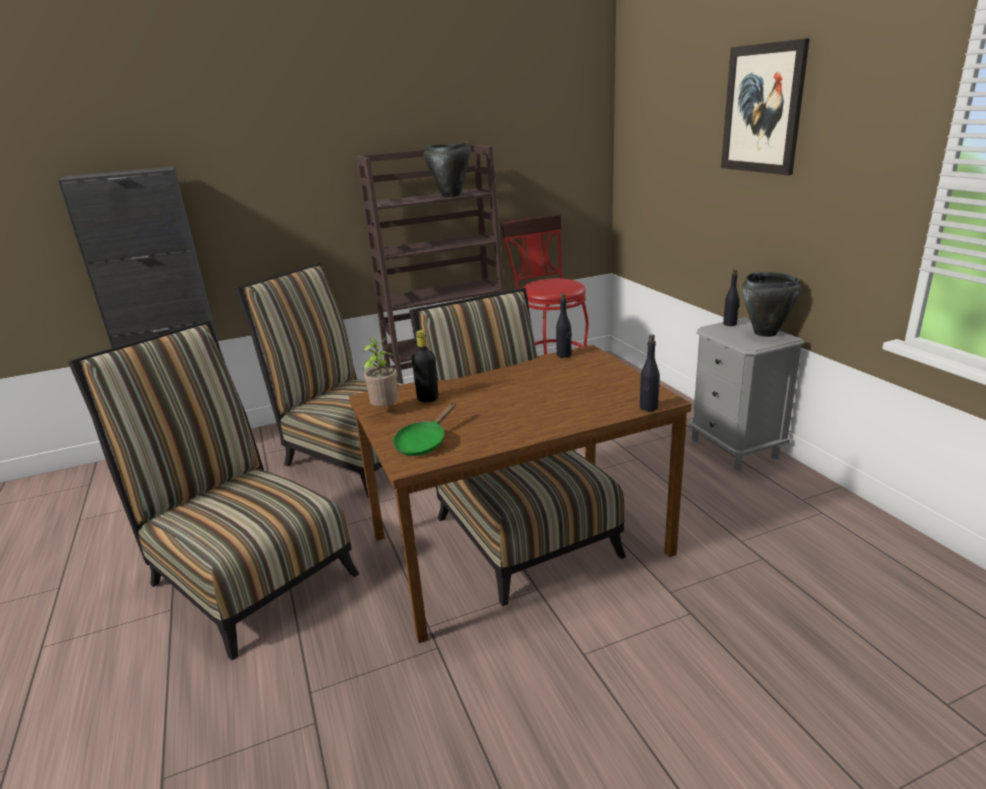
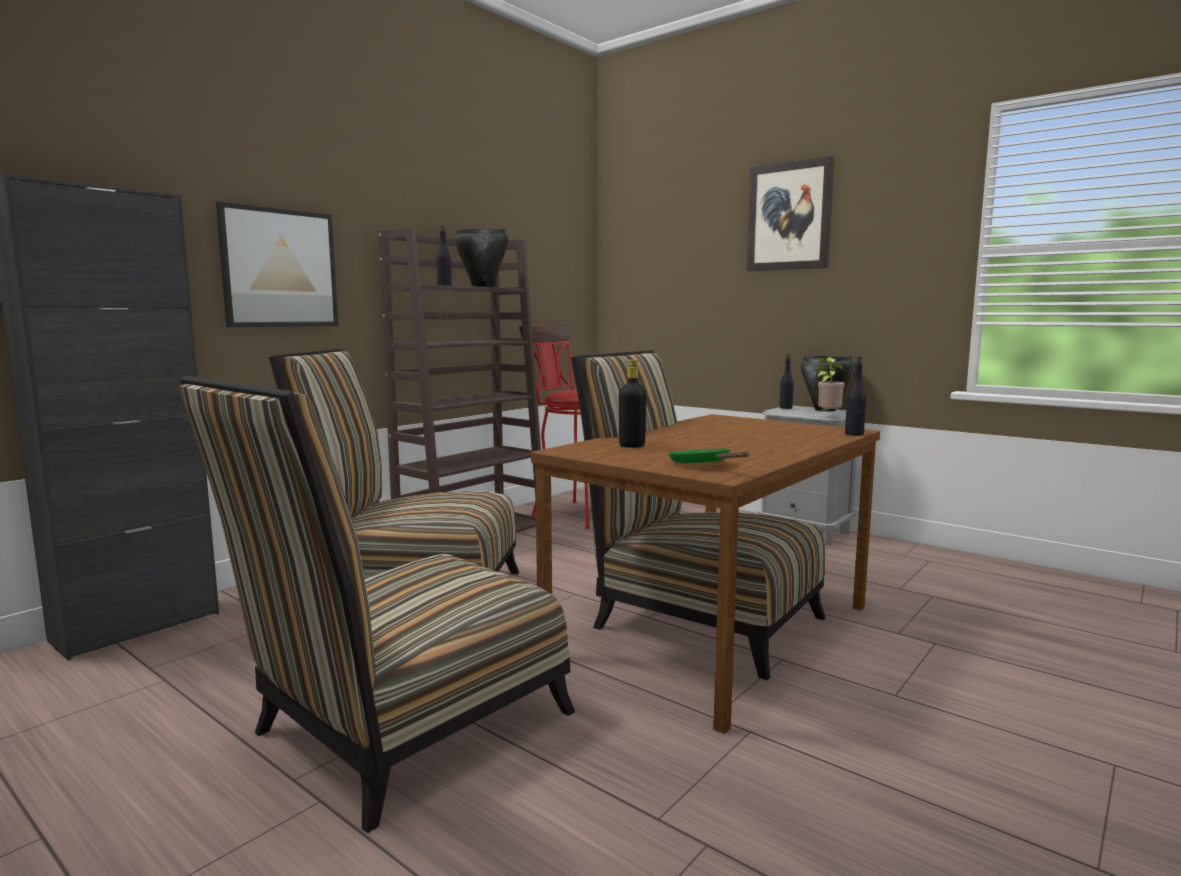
camera: 30 degrees left, 15 degrees down
chair [68,320,359,660] -> chair turned 60 degrees counterclockwise [179,376,575,833]
potted plant [362,337,398,407] -> potted plant moved to [814,357,845,414]
green frying pan [393,402,456,456] -> green frying pan turned 150 degrees clockwise [668,449,749,463]
black bottle [556,293,572,358] -> black bottle moved to [437,225,451,286]
none -> picture [216,202,338,327]

